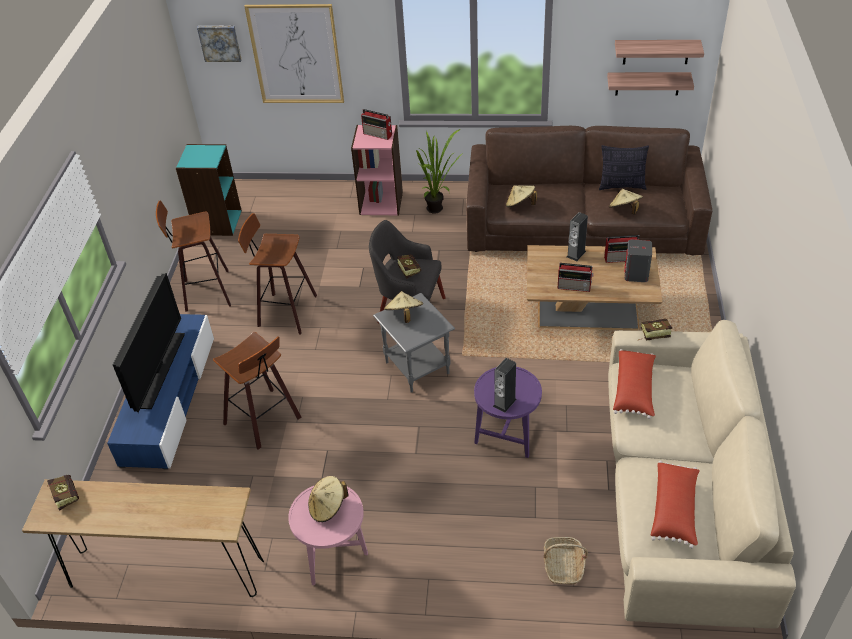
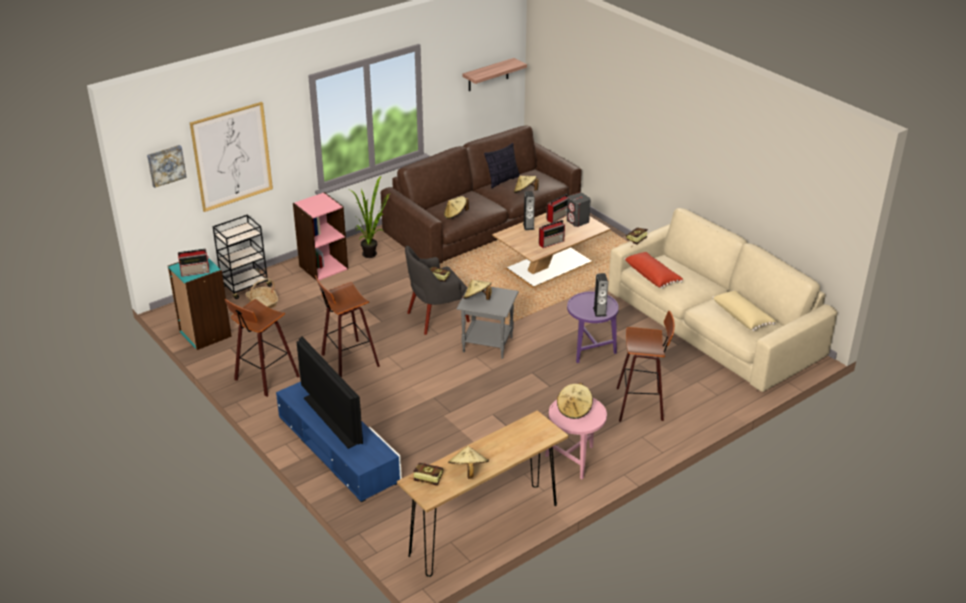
camera: 45 degrees left, 10 degrees down
stool [213,332,301,450] -> stool moved to [617,311,675,422]
radio [361,109,392,140] -> radio moved to [178,249,210,277]
basket [544,537,588,585] -> basket moved to [246,278,279,308]
shelf [607,72,694,96] -> none
red pillow [651,461,700,548] -> beige pillow [712,290,776,331]
none -> black cart [212,215,272,299]
none -> beige hat [448,446,489,479]

